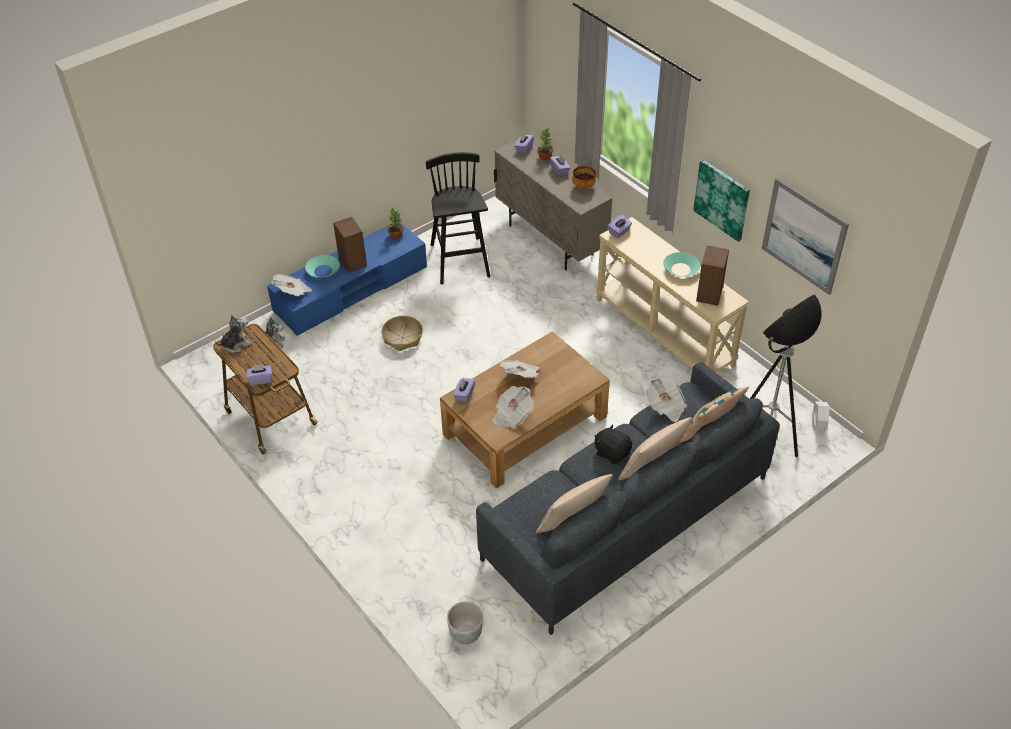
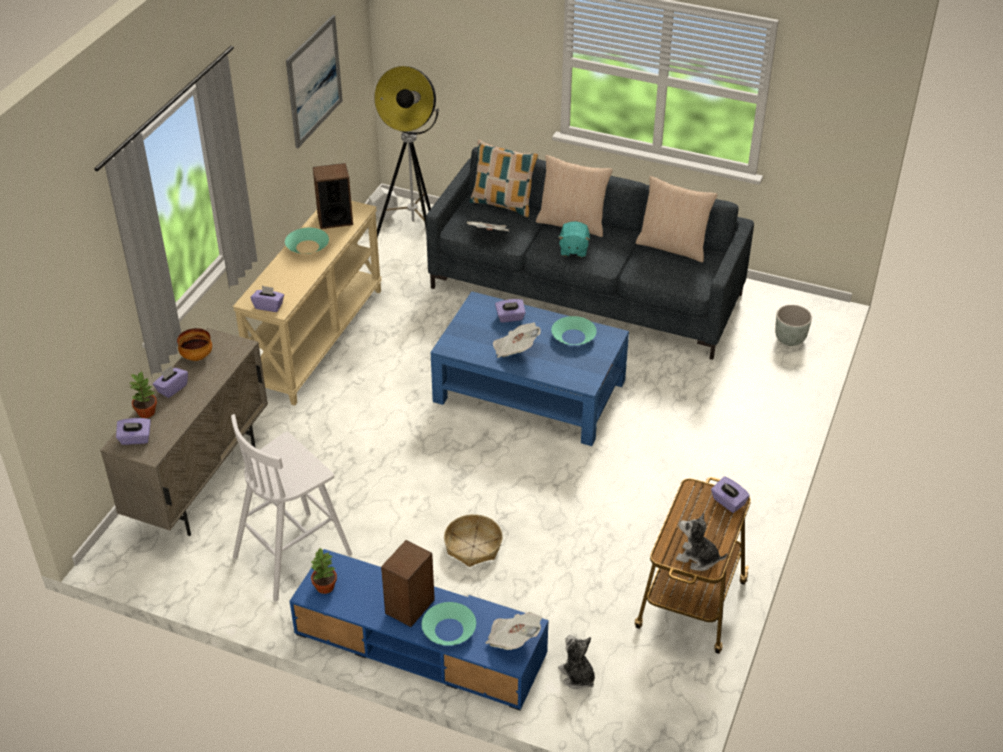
camera: 120 degrees left, 5 degrees down
black stool [426,152,490,285] -> white stool [231,414,352,602]
brown coffee table [440,331,610,488] -> blue coffee table [431,291,629,446]
purple tissue box [453,378,475,403] -> purple tissue box moved to [495,299,526,323]
newspaper [492,386,534,429] -> turquoise bowl [551,316,596,345]
black plush toy [595,424,632,464] -> turquoise plush toy [558,221,590,257]
picture [693,159,750,242] -> none

